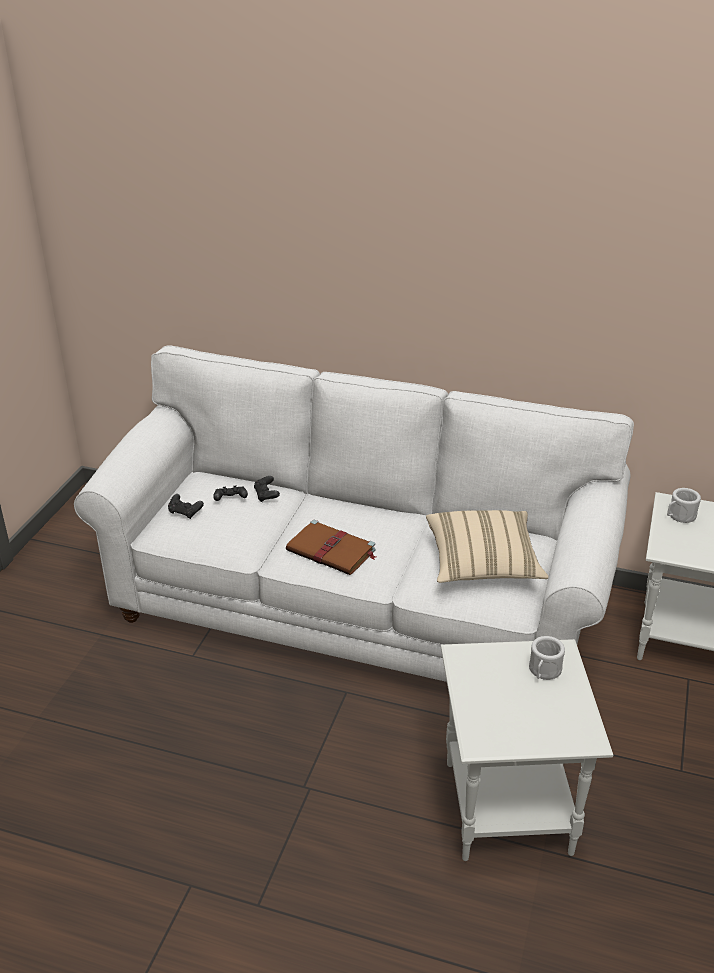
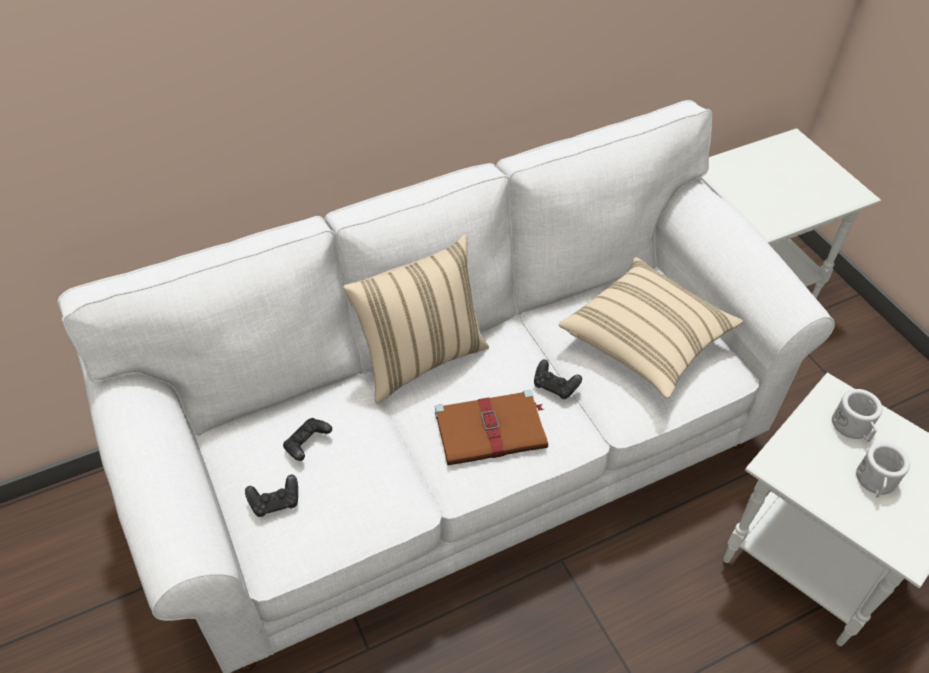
camera: 45 degrees left, 15 degrees up
black game controller [254,476,280,502] -> black game controller moved to [534,359,582,399]
white mug [667,488,701,523] -> white mug moved to [856,442,910,498]
none -> beige pillow [343,234,489,403]

